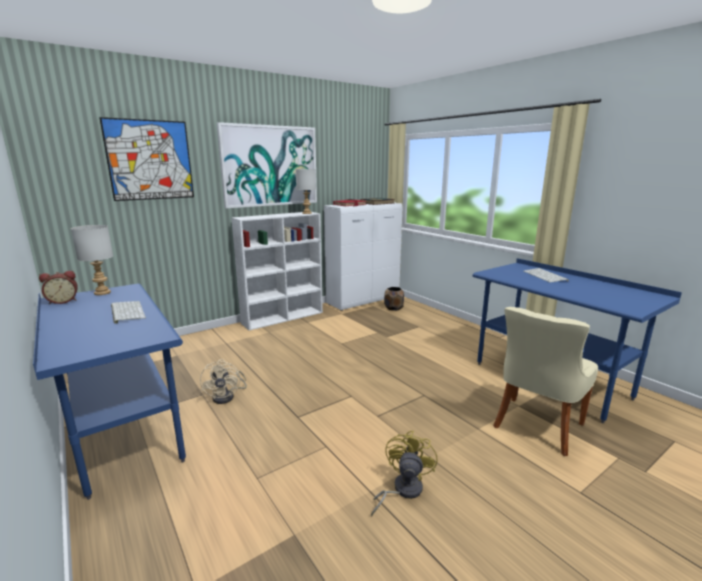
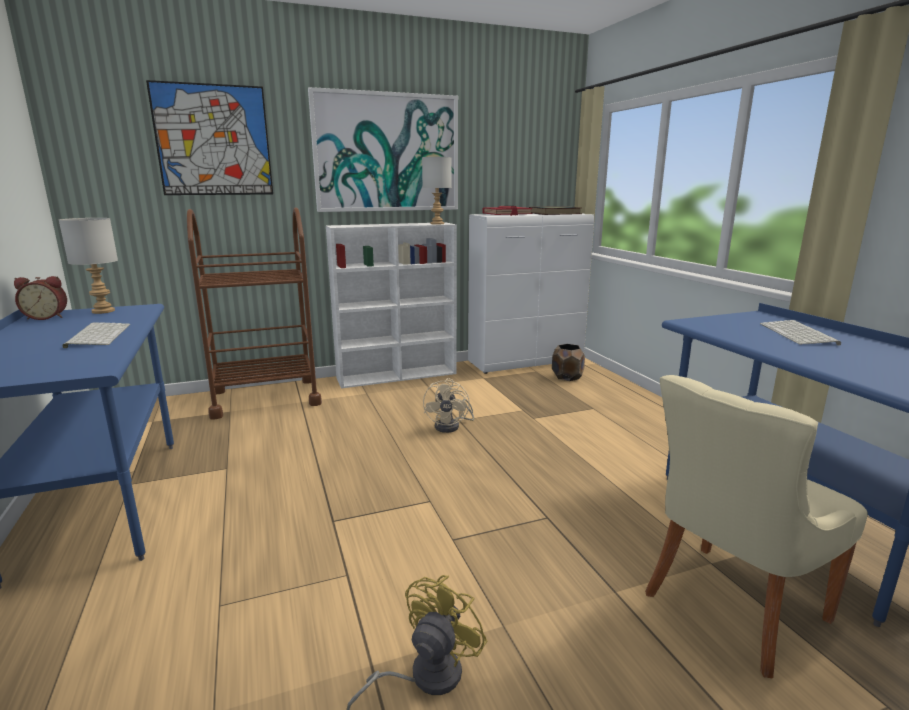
camera: 15 degrees right, 0 degrees up
beige fan [200,359,247,404] -> beige fan moved to [423,378,474,433]
none -> brown cart [187,207,322,419]

